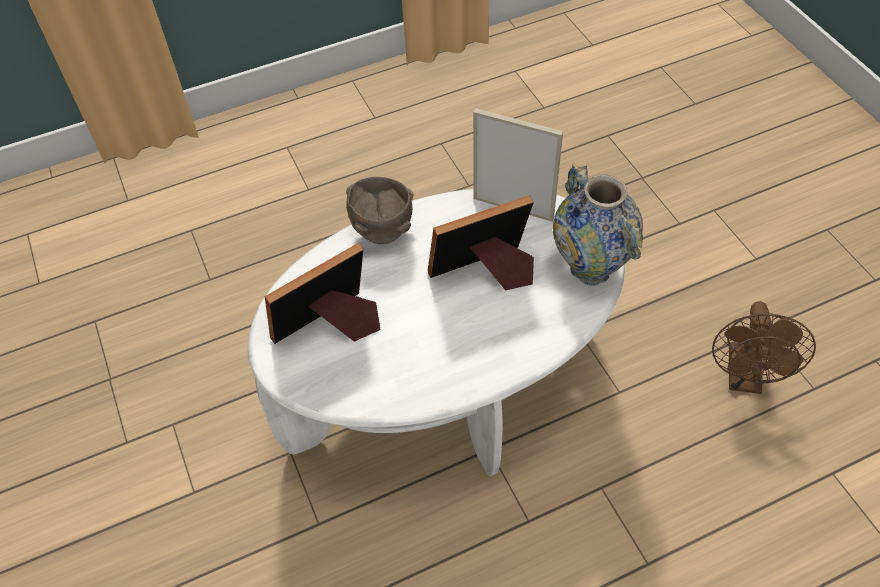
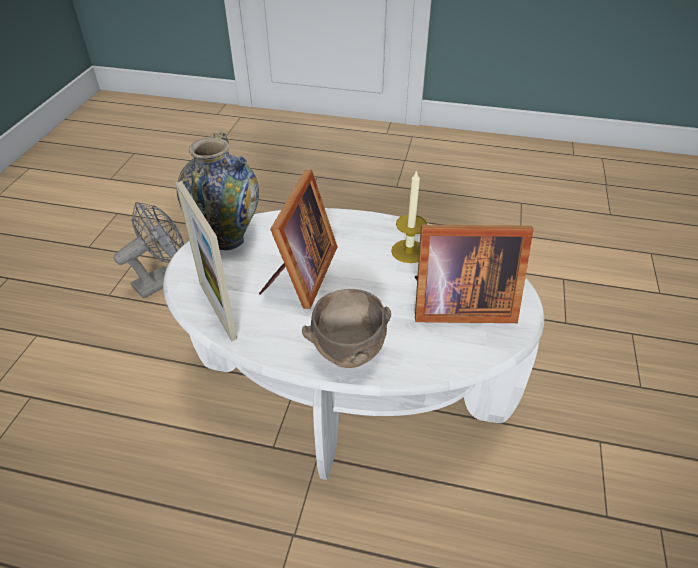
camera: 145 degrees left, 10 degrees down
picture frame [428,195,534,290] -> picture frame turned 90 degrees counterclockwise [259,170,337,309]
brown fan [712,301,816,394] -> grey fan [114,202,184,299]
none -> candle [391,170,427,263]

